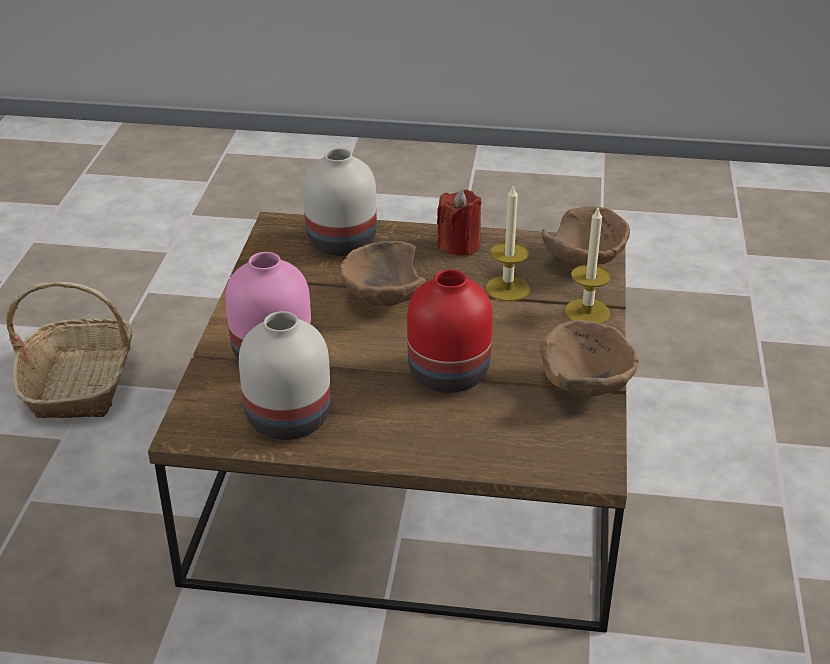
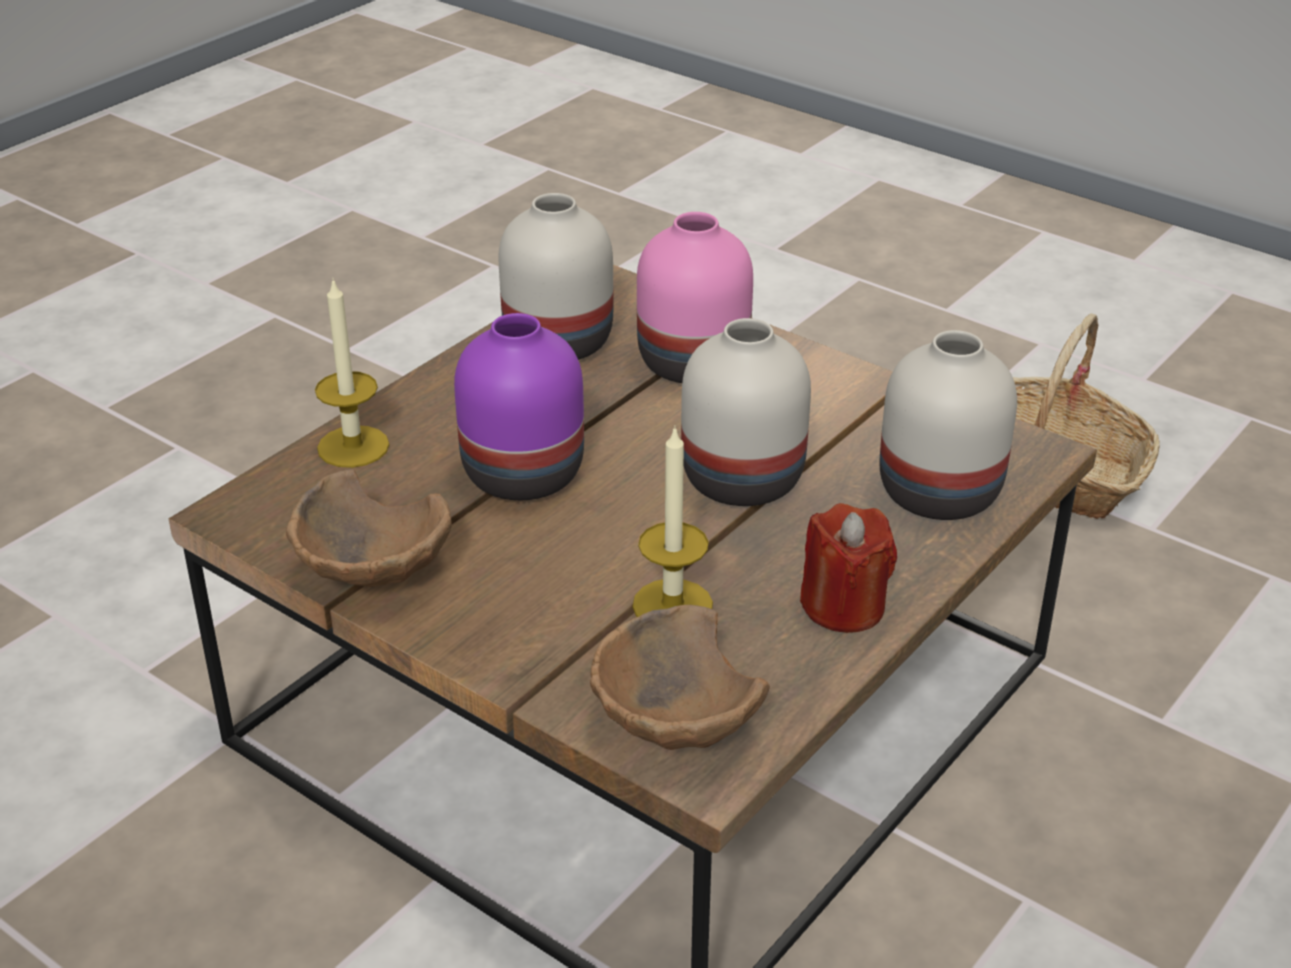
camera: 120 degrees right, 0 degrees up
brown bowl [340,241,426,306] -> white vase [681,318,811,506]
red vase [407,269,493,393] -> purple vase [454,313,584,500]
candle [564,208,611,324] -> candle moved to [315,279,389,468]

